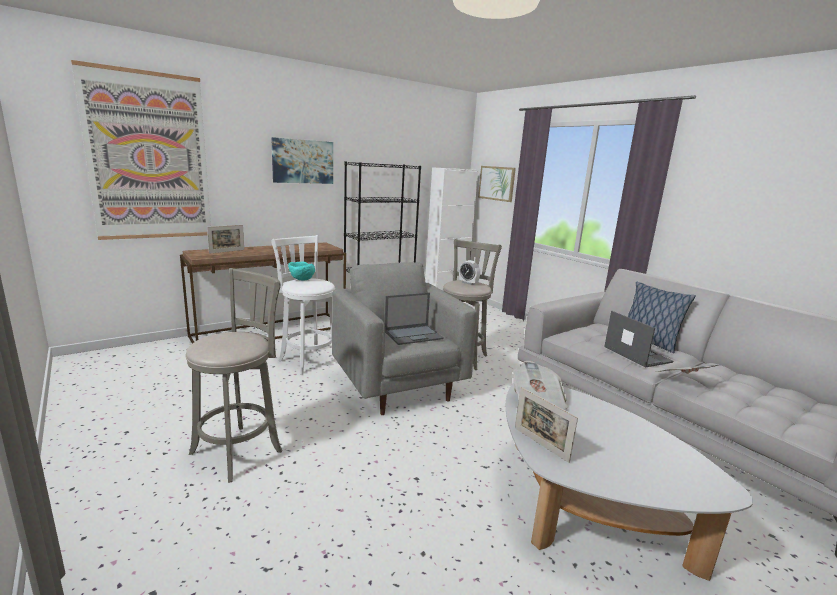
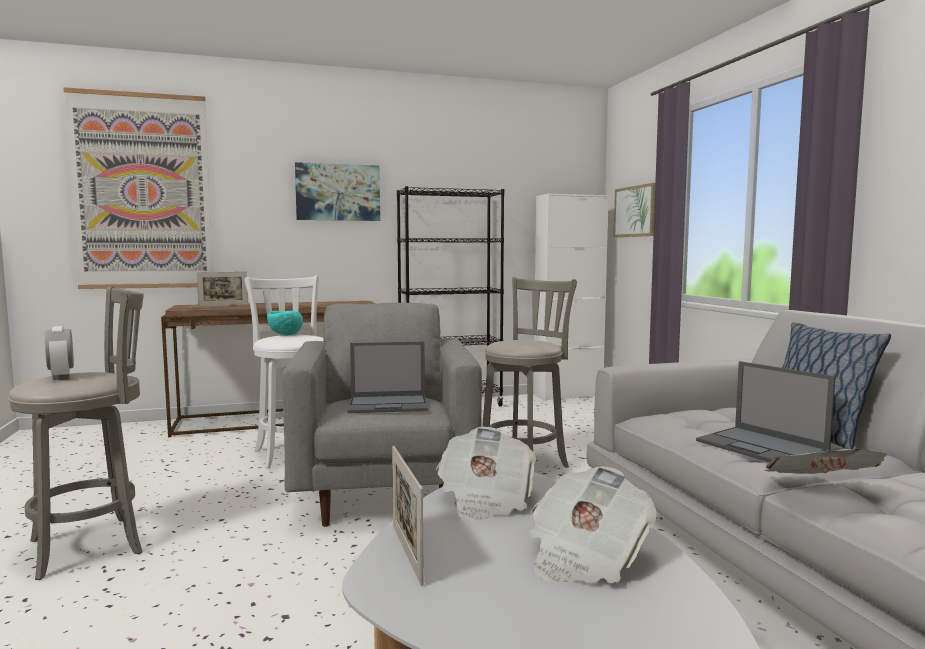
camera: 20 degrees right, 10 degrees down
alarm clock [459,260,480,285] -> alarm clock moved to [45,326,74,380]
laptop [604,311,673,368] -> laptop turned 150 degrees clockwise [696,361,836,462]
none -> newspaper [530,466,657,583]

